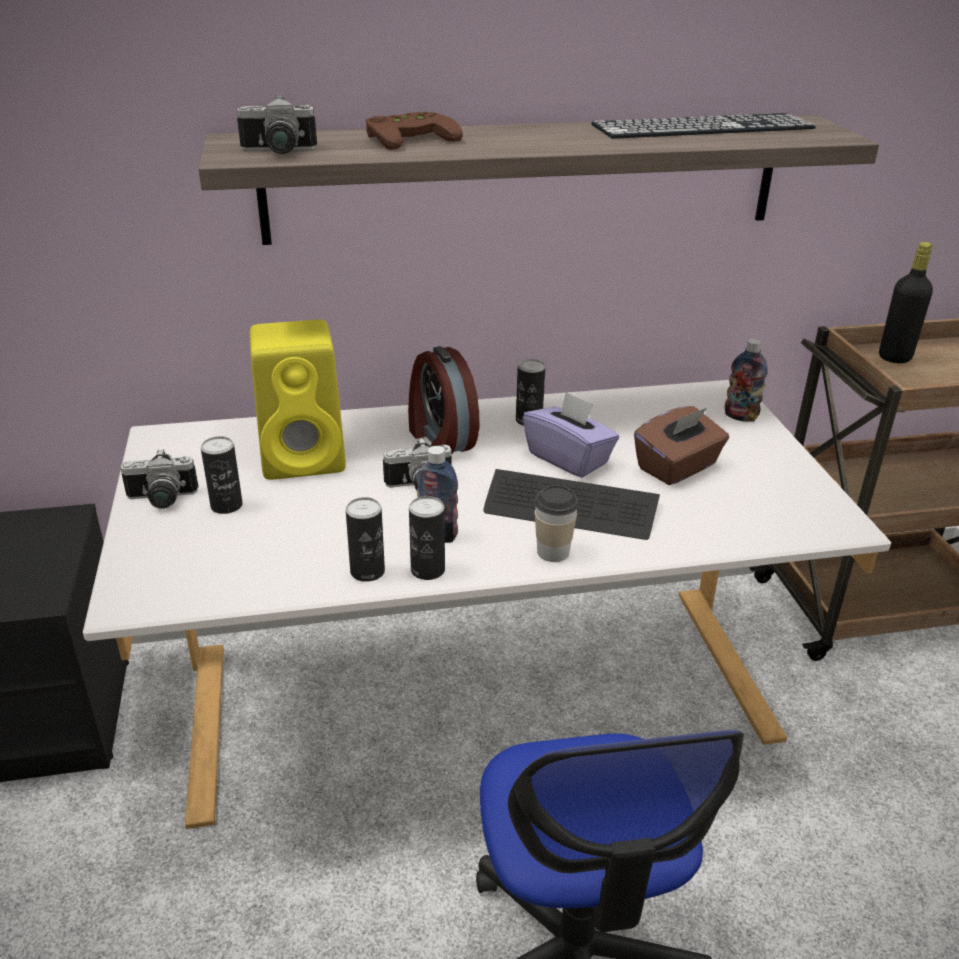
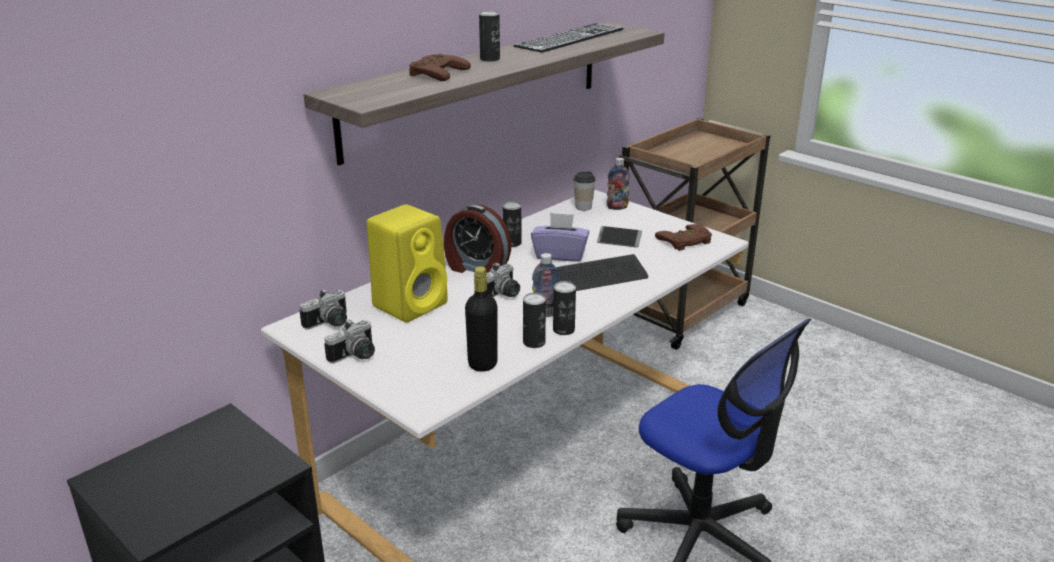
camera: 35 degrees left, 5 degrees down
can [201,436,243,514] -> can moved to [479,11,500,62]
camera [237,94,317,154] -> camera moved to [300,289,347,330]
cup [534,485,579,562] -> cup moved to [574,172,596,211]
brown tissue box [634,406,729,485] -> phone [597,226,642,247]
black bottle [879,242,933,363] -> black bottle moved to [465,266,498,372]
none -> brown game controller [655,224,712,251]

